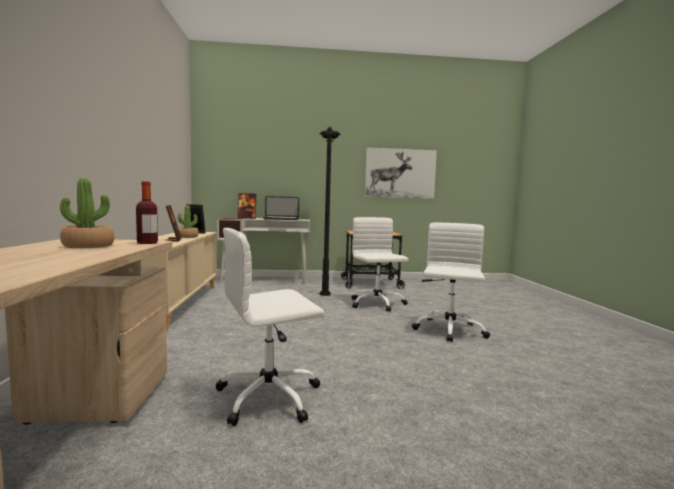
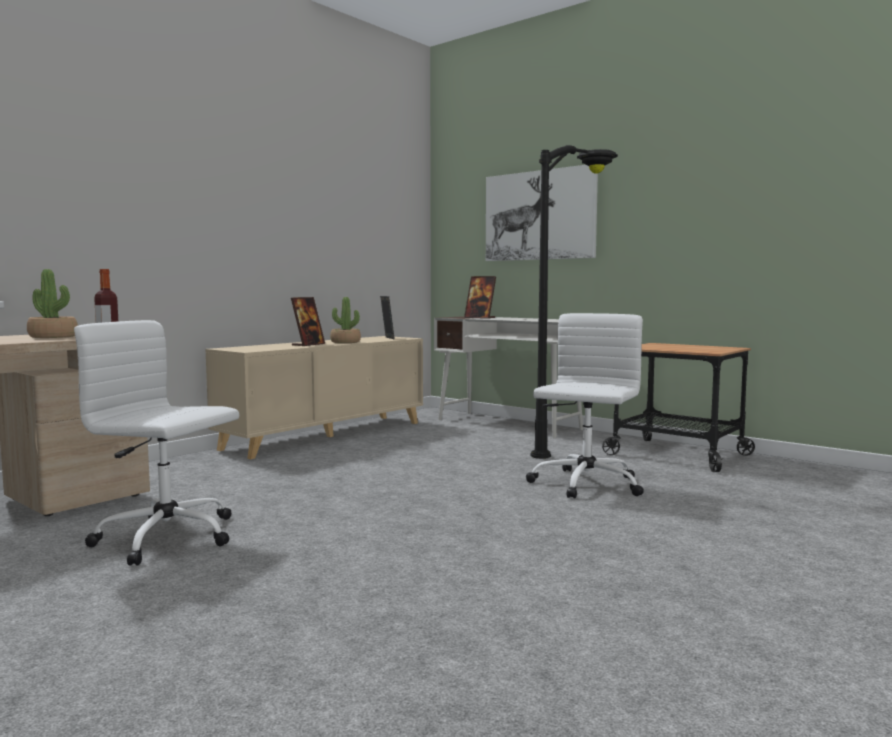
camera: 45 degrees right, 0 degrees up
laptop [263,196,299,220] -> none
picture [365,147,437,199] -> picture moved to [486,165,598,261]
white office chair [412,223,490,342] -> none

